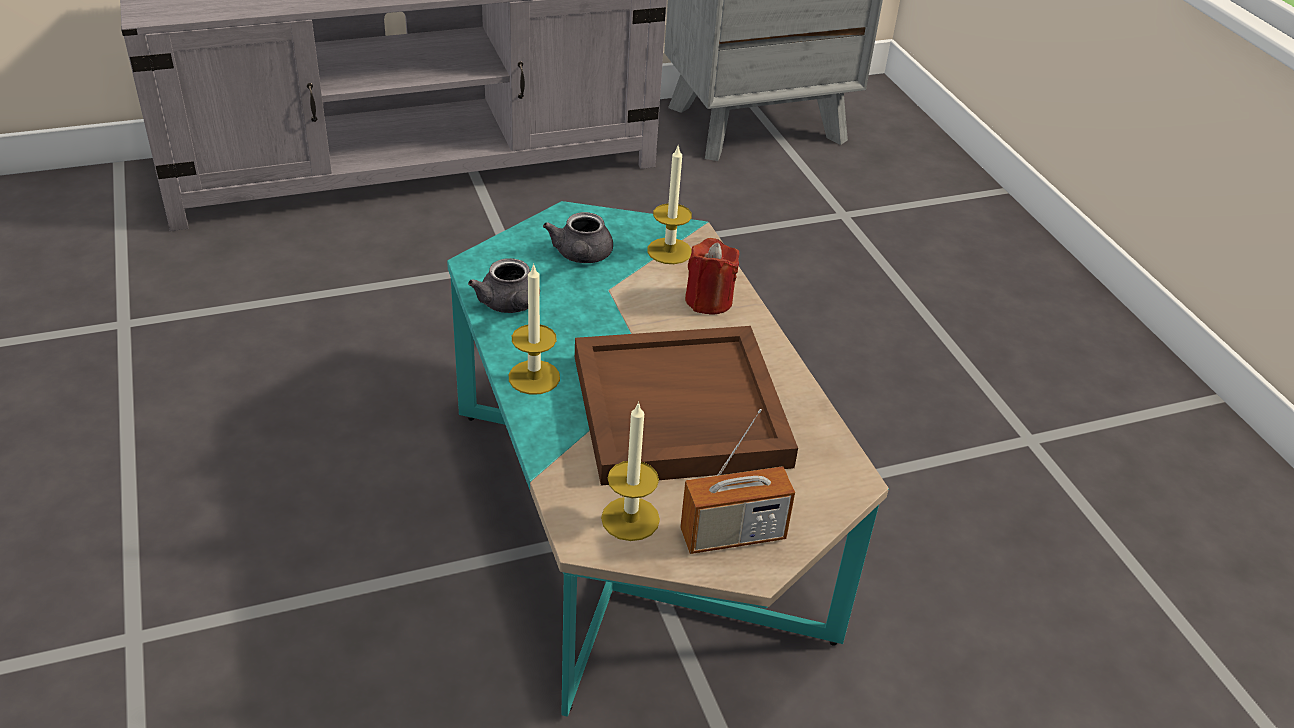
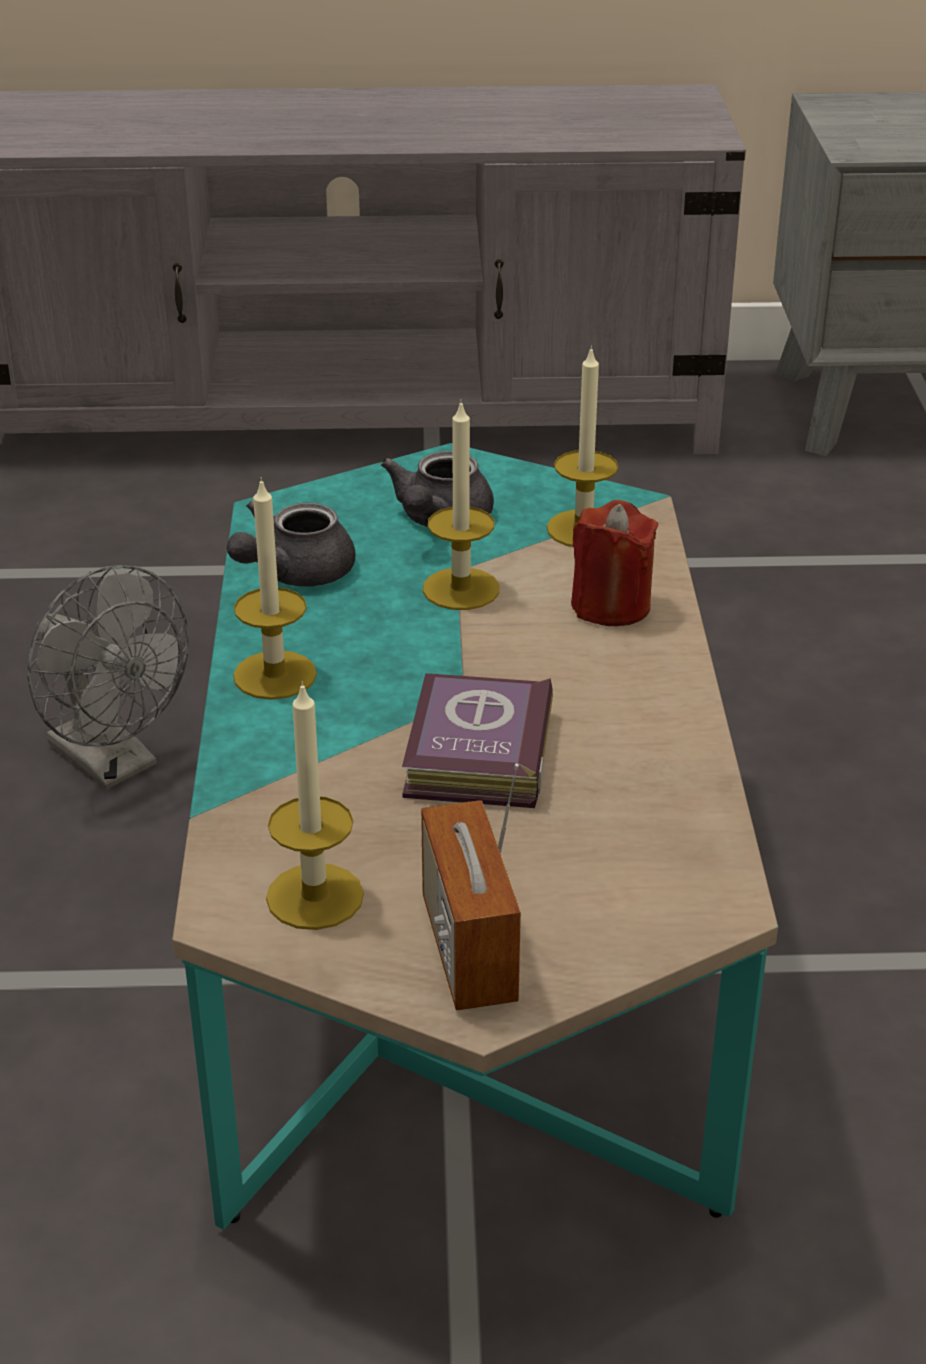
camera: 20 degrees right, 5 degrees down
grey teapot [468,258,530,313] -> grey teapot turned 45 degrees clockwise [227,500,356,587]
brown tray [575,326,798,486] -> book [402,673,553,808]
radio [680,409,795,554] -> radio turned 75 degrees clockwise [421,763,521,1010]
none -> grey fan [27,565,188,789]
none -> candle [423,399,499,610]

